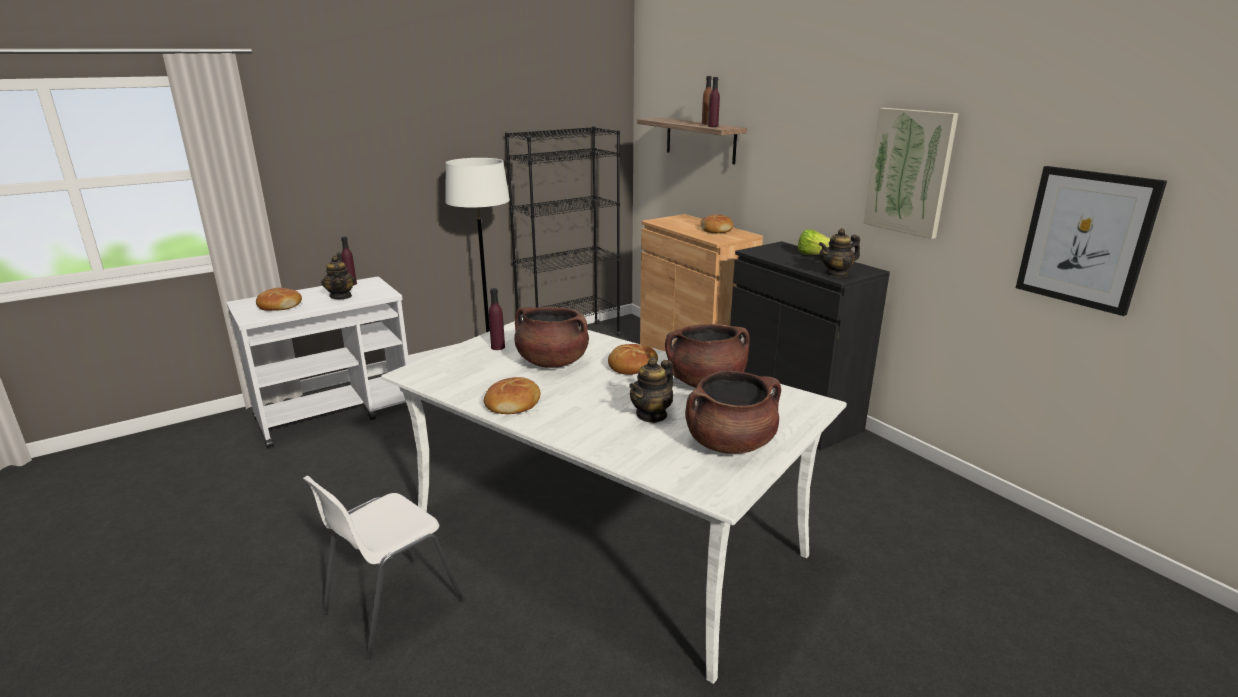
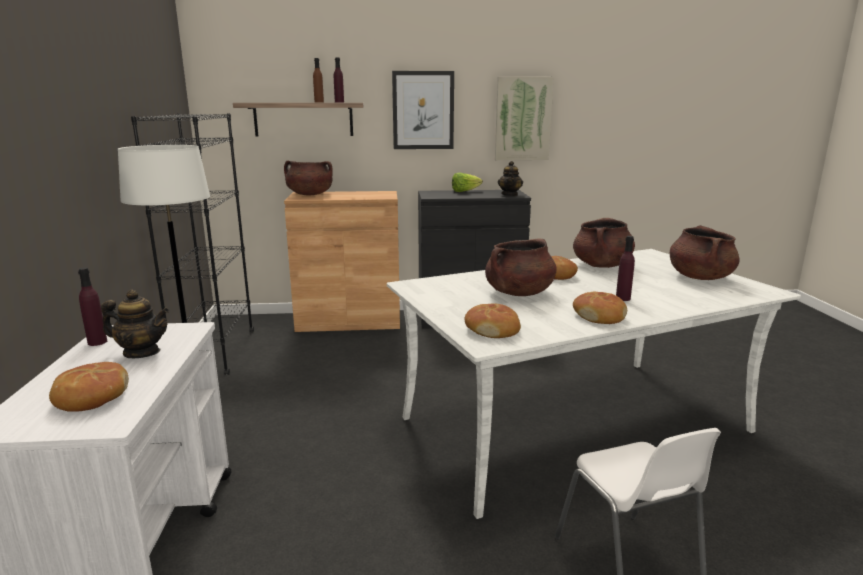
camera: 60 degrees left, 5 degrees down
purple bottle [489,288,505,350] -> purple bottle moved to [616,236,635,301]
teapot [629,357,673,423] -> none
bread [700,215,733,233] -> bread moved to [465,304,521,338]
picture [1016,166,1167,316] -> picture moved to [392,71,454,149]
none -> brown cooking pot [284,161,333,196]

